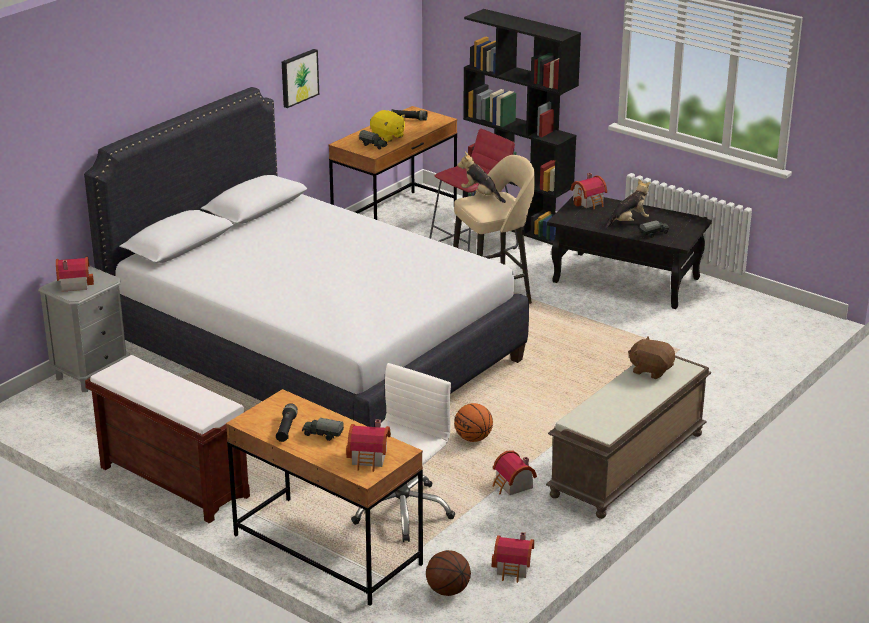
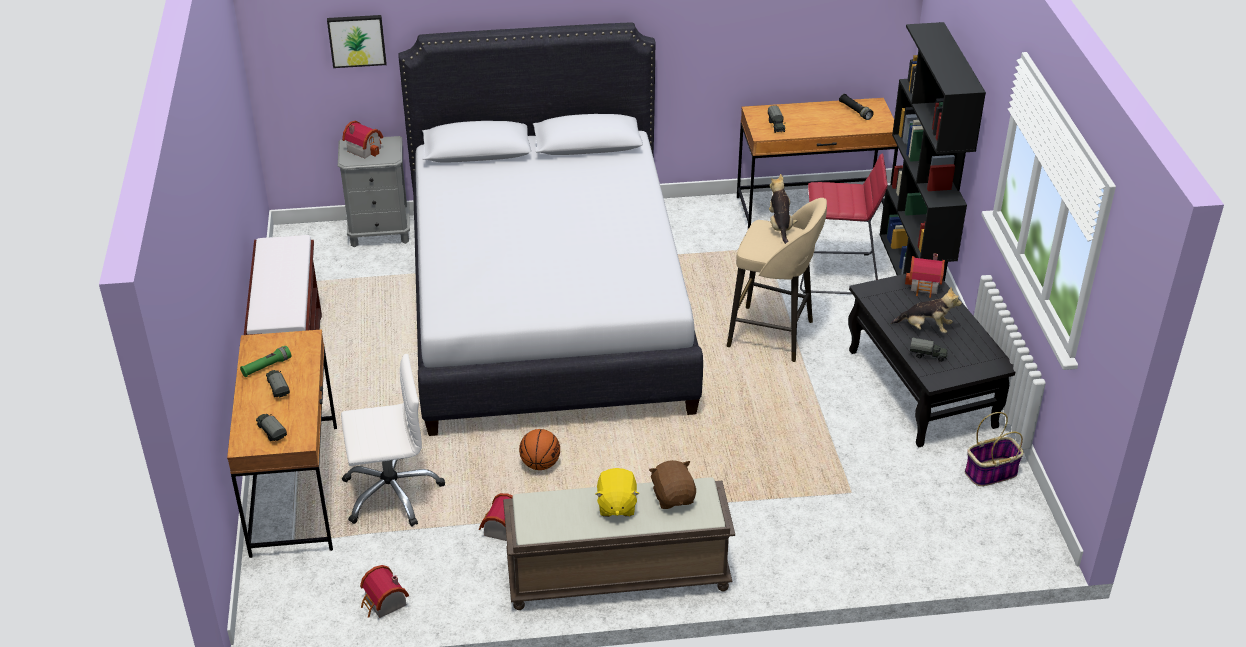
camera: 45 degrees right, 10 degrees up
black flashlight [276,403,298,442] -> green flashlight [240,346,291,377]
picture [282,49,319,108] -> picture moved to [327,15,386,68]
toy house [346,419,391,472] -> toy truck [256,414,287,441]
yellow plush toy [370,110,405,142] -> yellow plush toy moved to [595,468,639,517]
basketball [426,550,471,596] -> none
none -> basket [965,412,1024,486]

